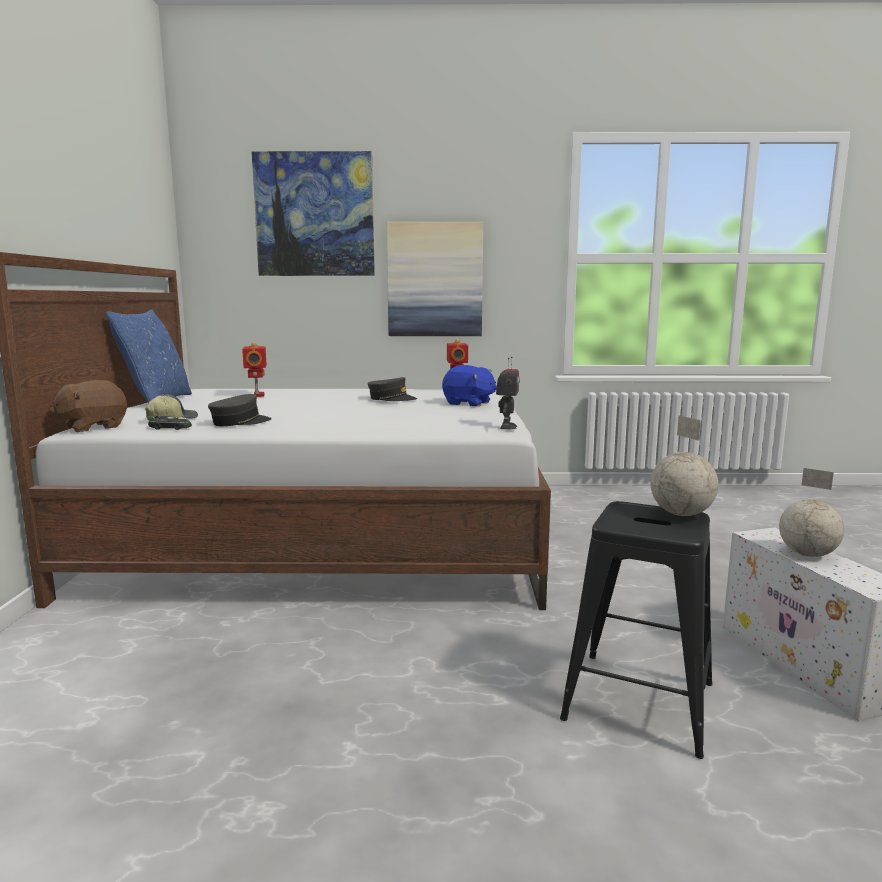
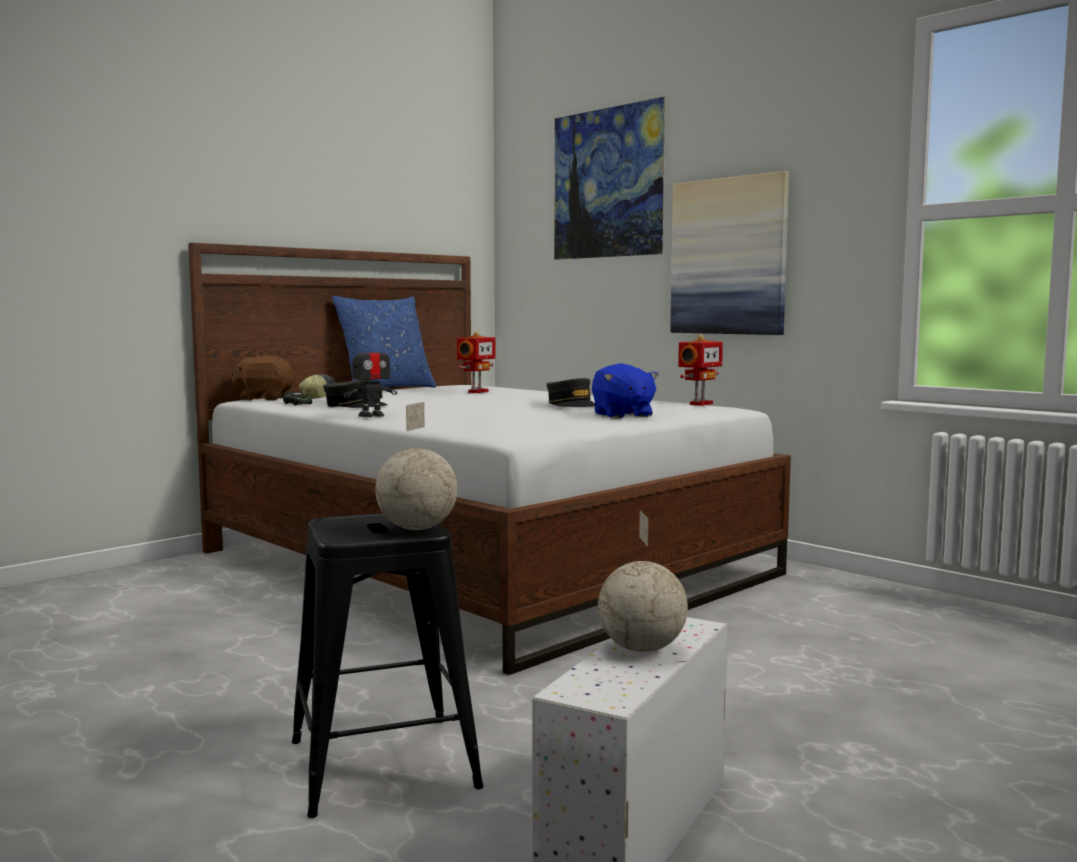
camera: 45 degrees right, 5 degrees down
toy robot [496,357,520,429] -> toy robot moved to [344,338,397,417]

